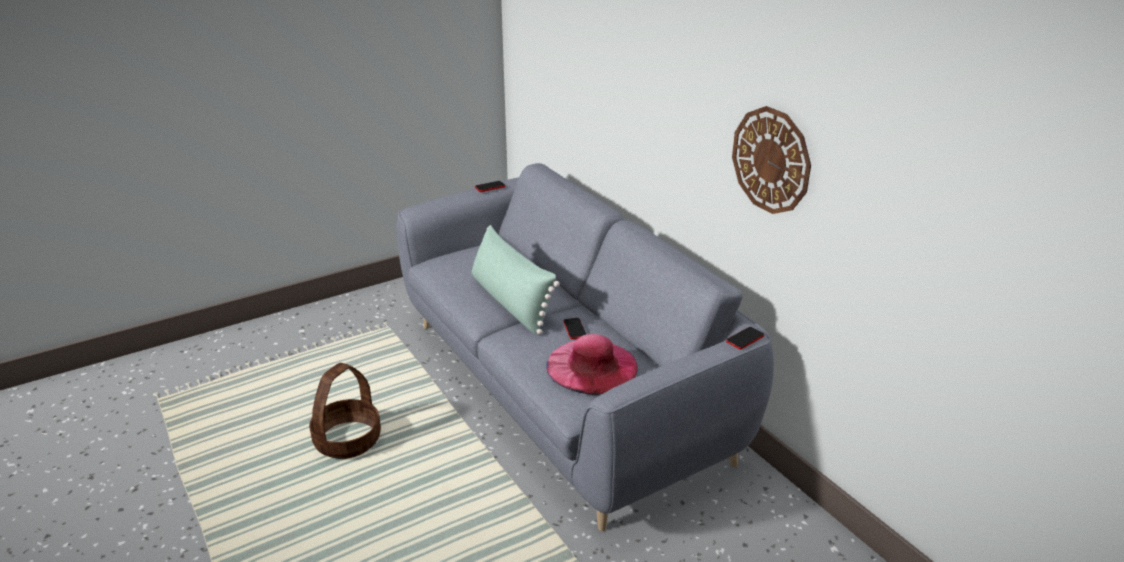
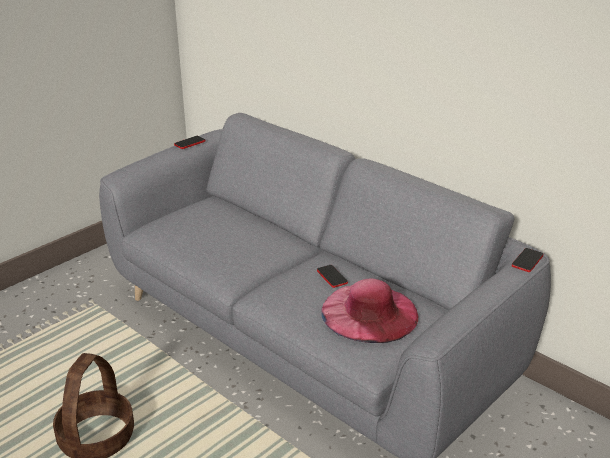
camera: 15 degrees left, 0 degrees up
green pillow [472,225,560,335] -> none
wall clock [732,106,811,214] -> none

